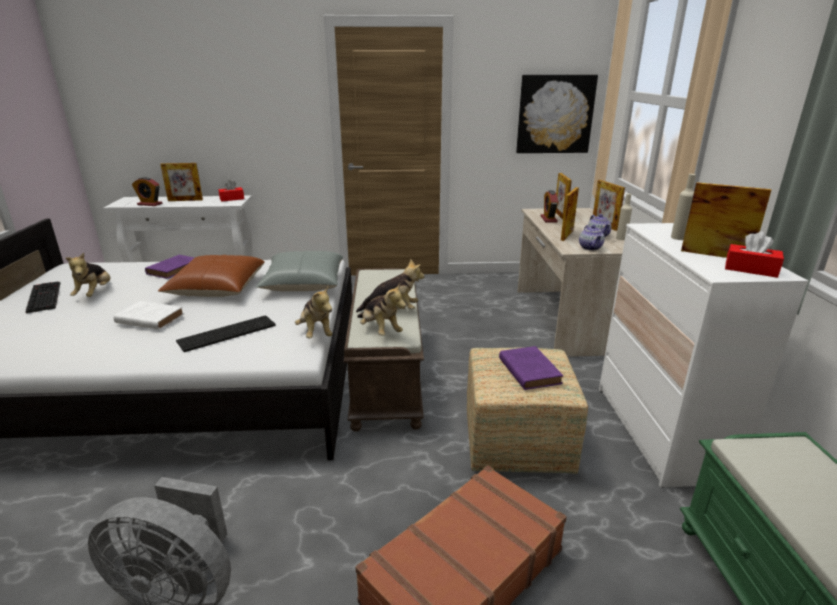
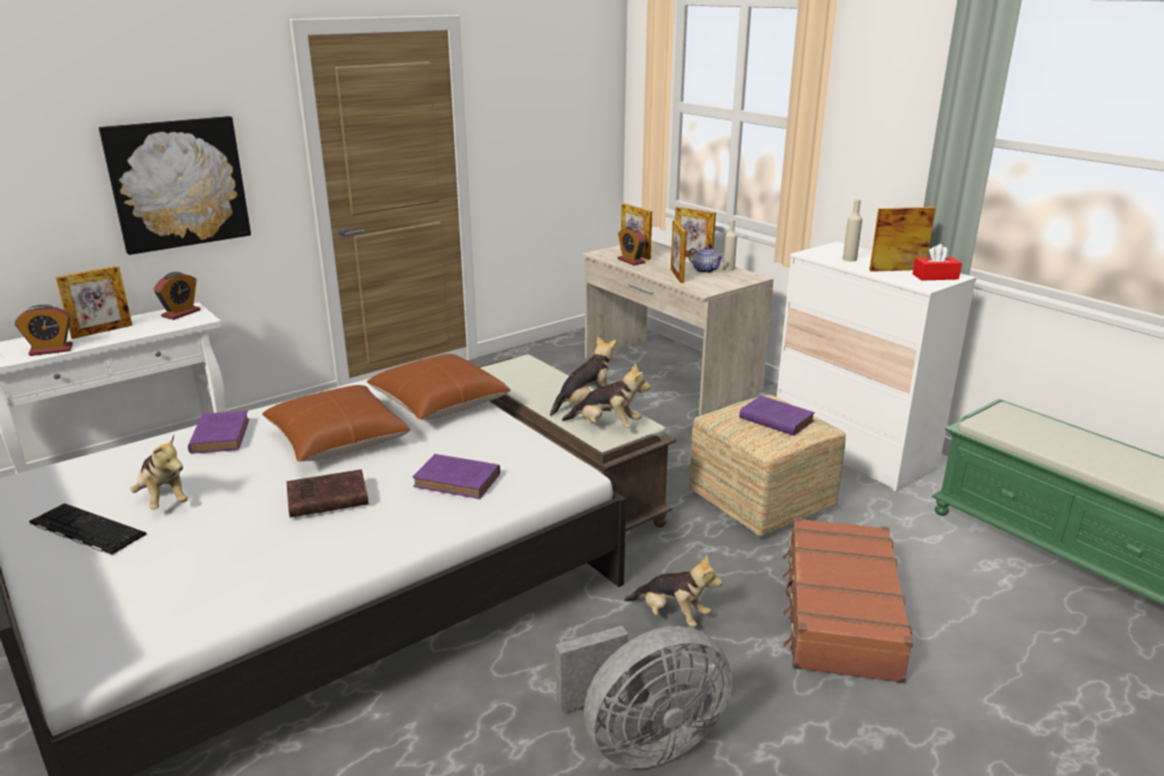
camera: 35 degrees left, 0 degrees up
white book [113,301,184,330] -> brown book [287,469,369,518]
keyboard [176,315,276,352] -> purple book [413,454,500,499]
red tissue box [218,180,244,201] -> alarm clock [154,272,200,320]
grey pillow [256,251,343,291] -> brown pillow [367,354,511,420]
plush toy [295,285,333,338] -> plush toy moved to [624,554,722,627]
picture [516,75,598,153] -> picture moved to [99,116,251,255]
teapot [579,225,605,250] -> none

